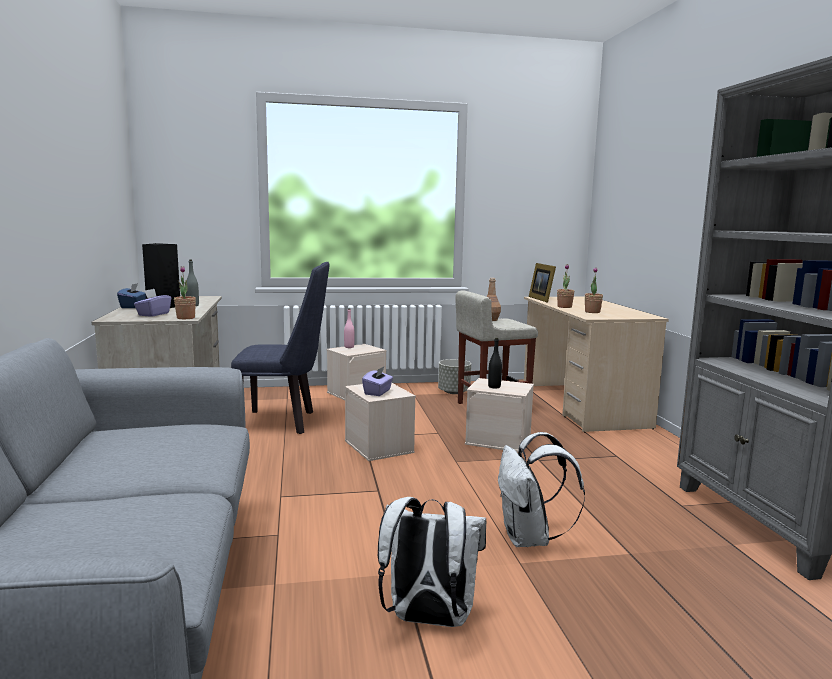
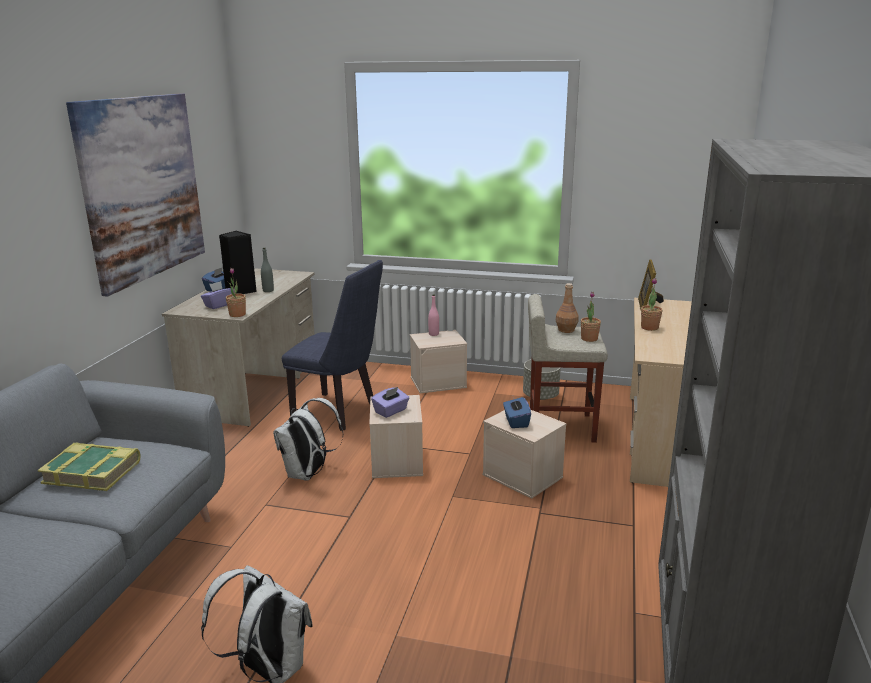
camera: 25 degrees right, 10 degrees up
black bottle [488,338,502,388] -> blue tissue box [503,397,531,428]
white backpack [498,432,585,547] -> white backpack moved to [273,398,344,481]
potted plant [585,267,603,313] -> potted plant moved to [581,292,601,342]
none -> book [37,442,141,491]
none -> picture [66,93,205,296]

